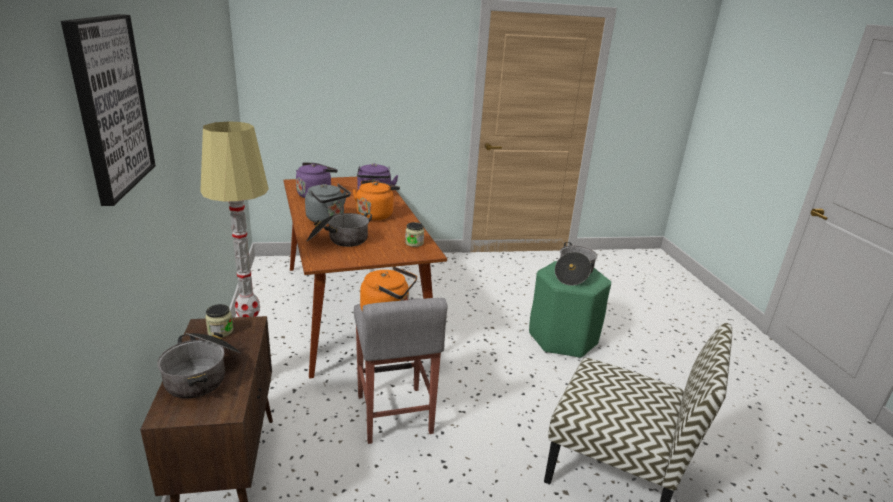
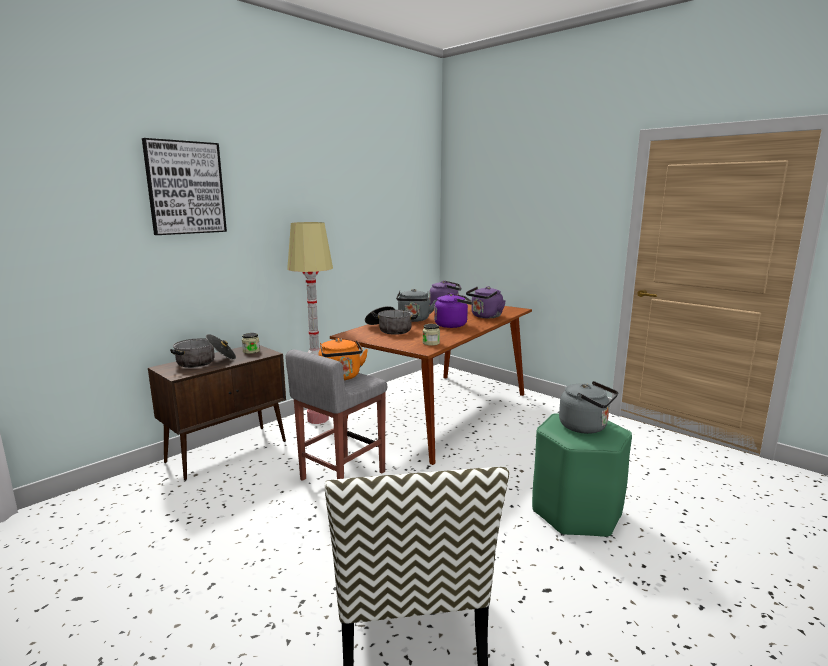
camera: 55 degrees right, 10 degrees down
orange kettle [352,180,400,220] -> purple kettle [434,293,473,328]
cooking pot [555,242,597,286] -> grey kettle [559,381,618,434]

